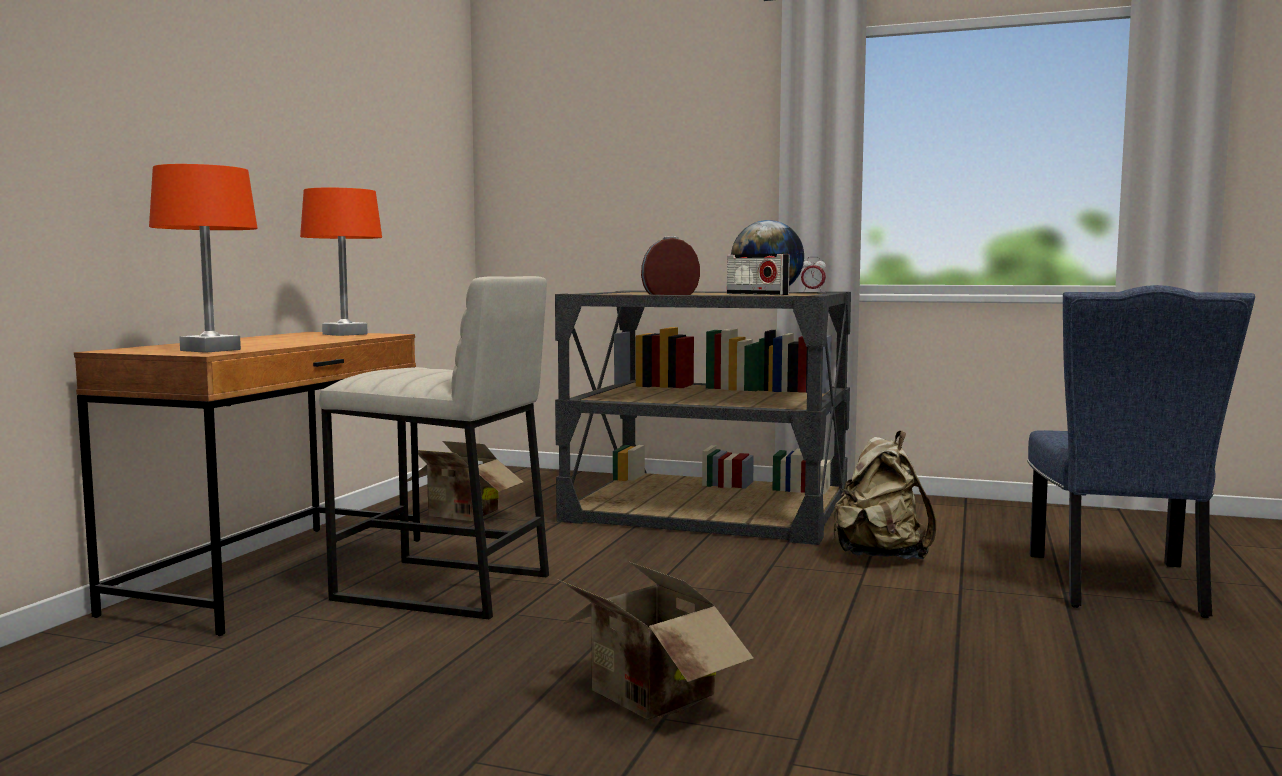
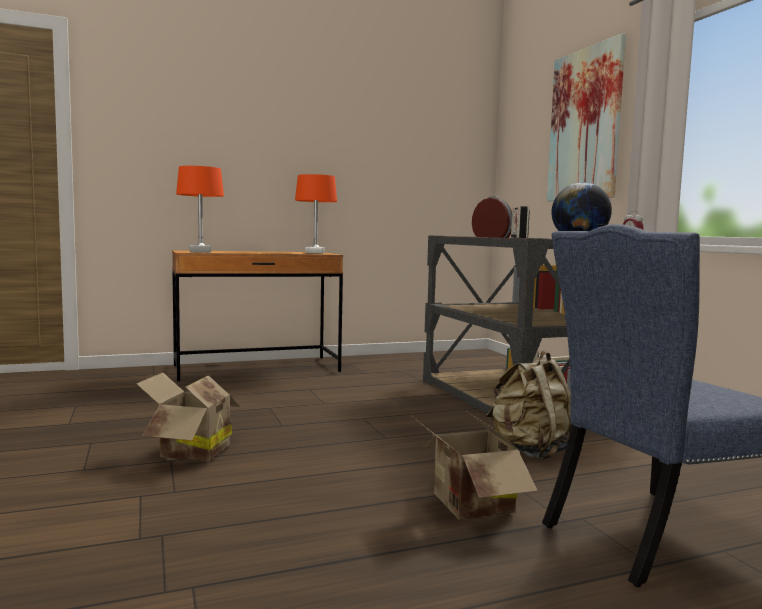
camera: 50 degrees right, 0 degrees up
beige stool [319,276,549,619] -> none
cardboard box [407,441,523,521] -> cardboard box moved to [413,412,538,520]
none -> picture [547,33,626,201]

